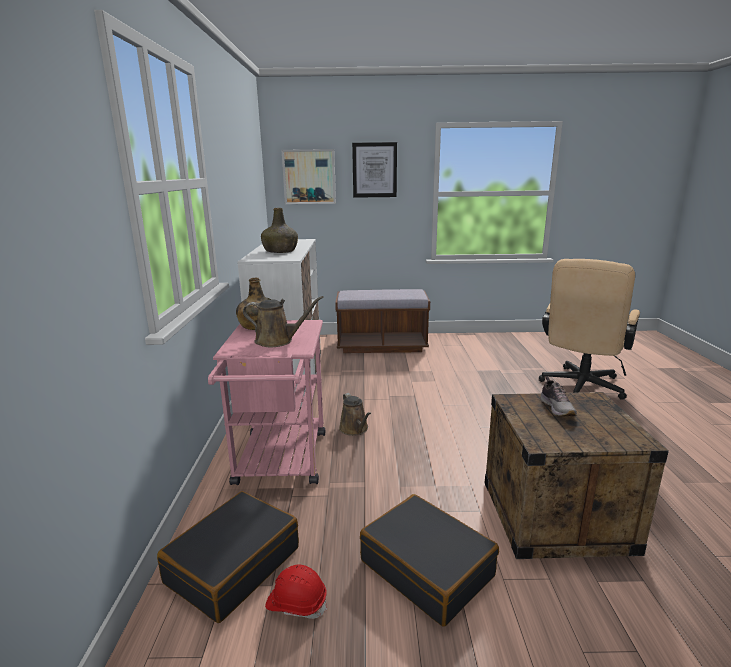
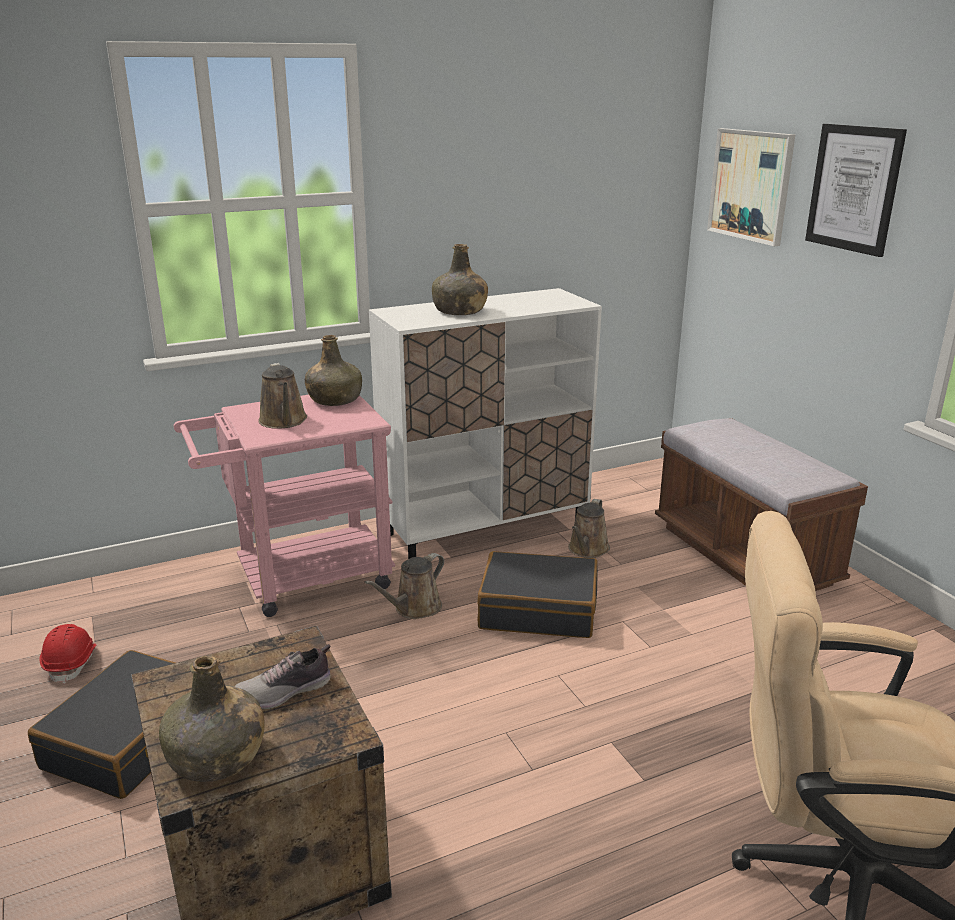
camera: 65 degrees right, 5 degrees up
black suitcase [157,491,299,623] -> black suitcase moved to [477,551,598,638]
none -> green bottle [159,655,264,782]
none -> brown watering can [568,499,610,558]

